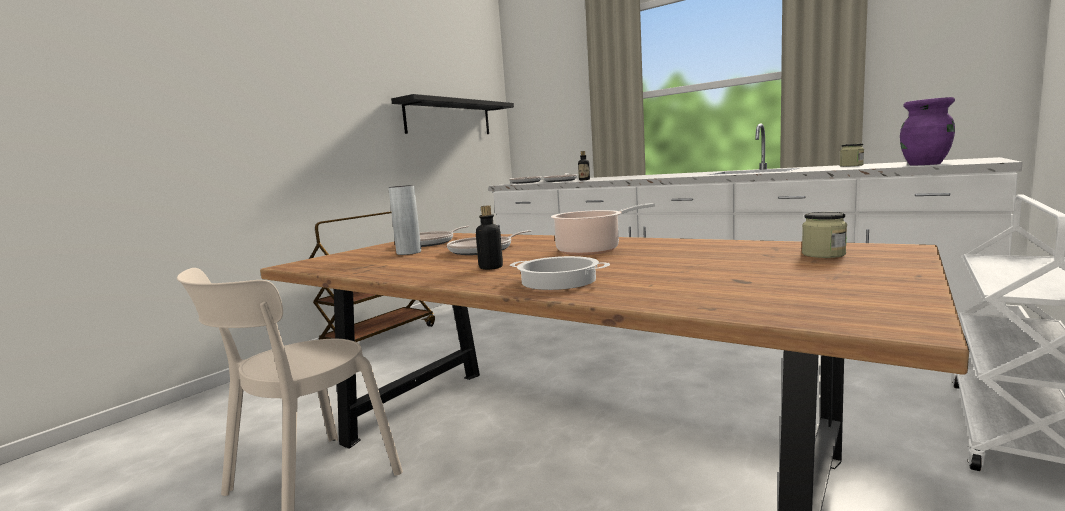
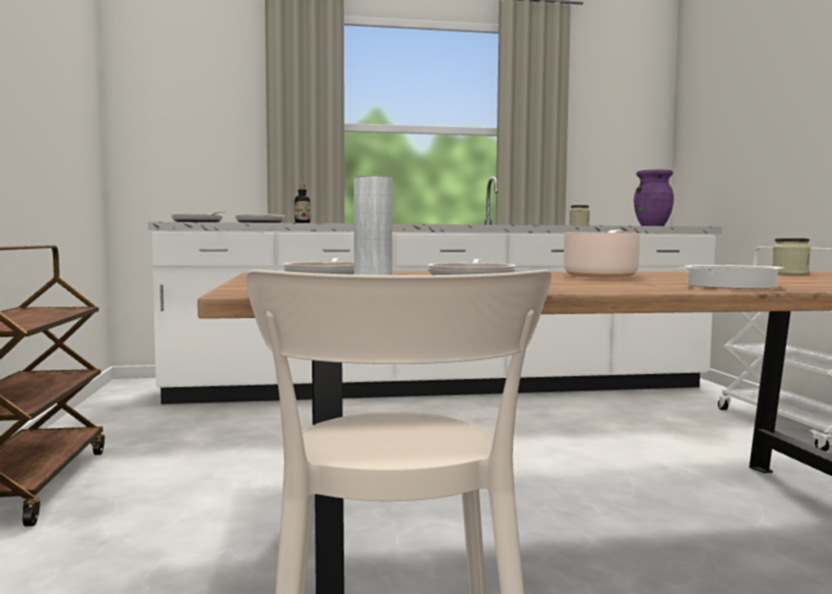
camera: 45 degrees left, 5 degrees down
black shelf [391,94,514,134] -> none
bottle [476,205,503,270] -> none

